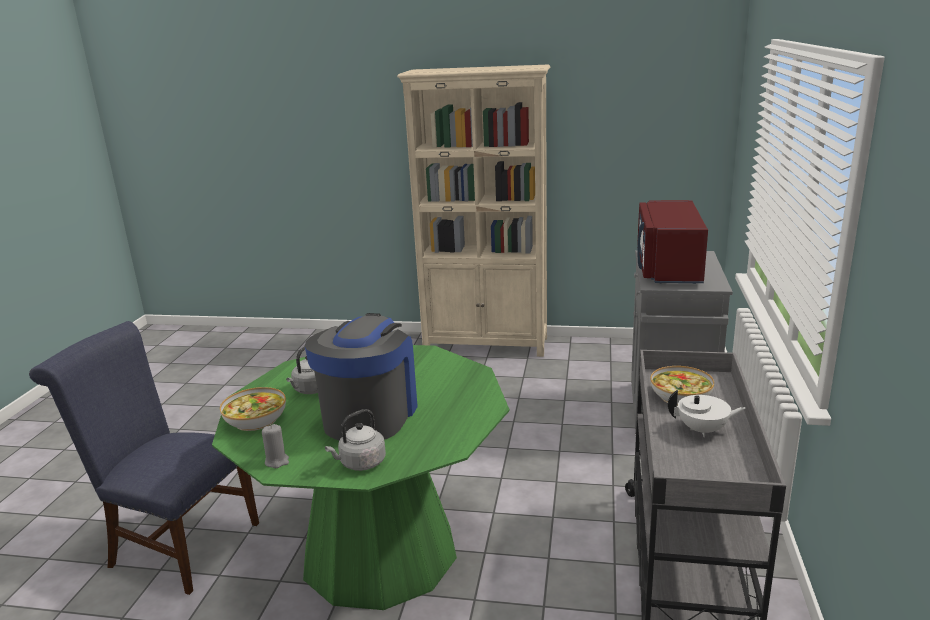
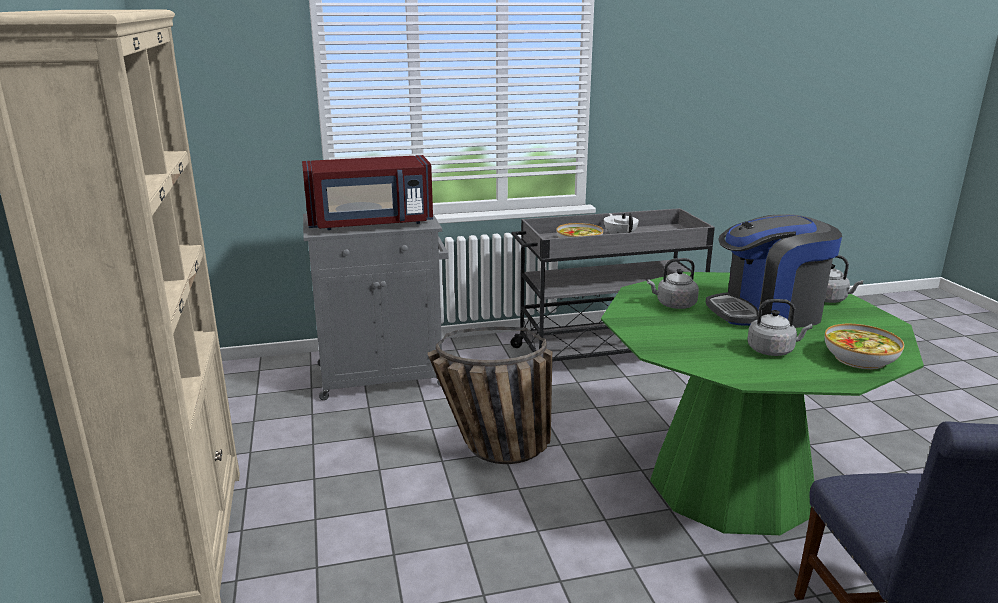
camera: 115 degrees left, 0 degrees up
grey candle [262,424,289,468] -> none
none -> basket [428,327,552,464]
none -> grey kettle [647,258,699,309]

